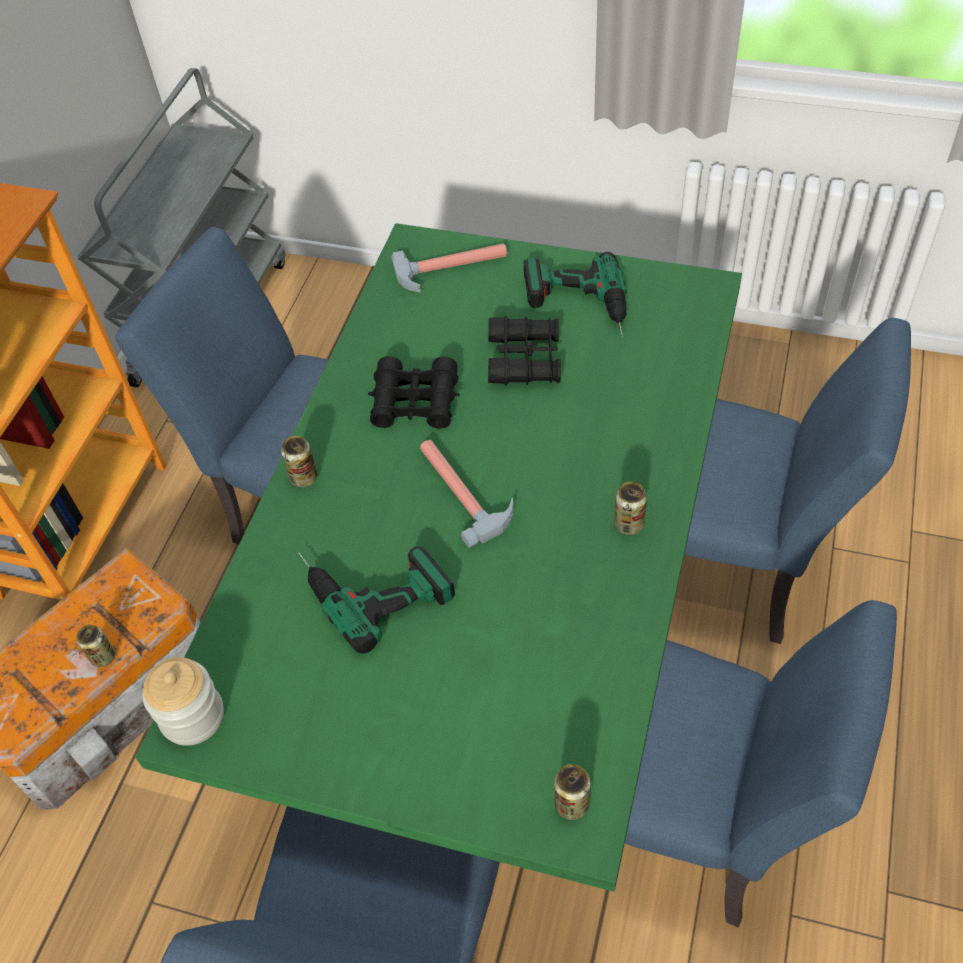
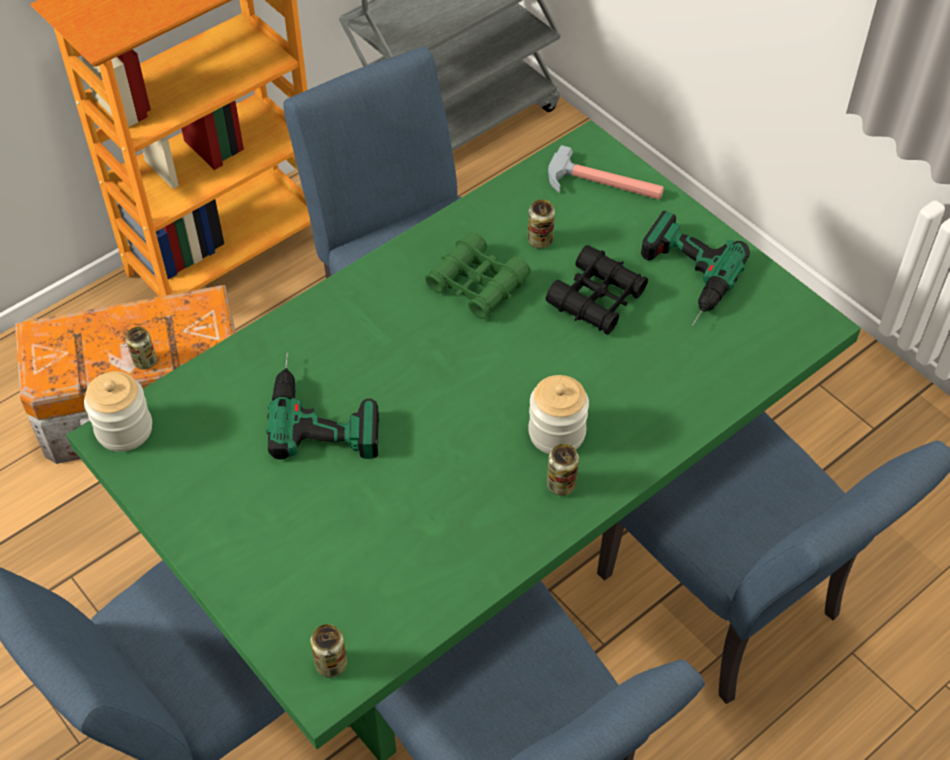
camera: 30 degrees right, 0 degrees up
can [281,436,317,488] -> can moved to [527,199,555,249]
black binoculars [368,356,460,428] -> green binoculars [425,231,531,319]
hammer [420,440,514,548] -> none
none -> jar [528,375,589,454]

